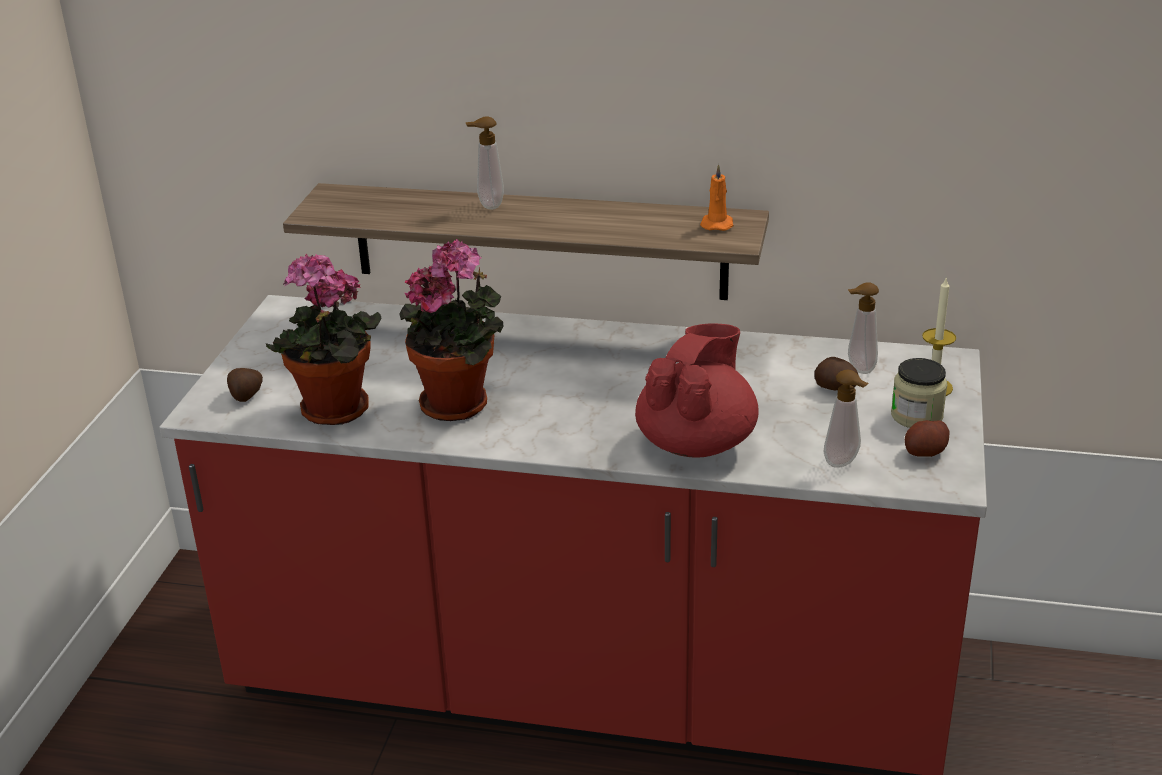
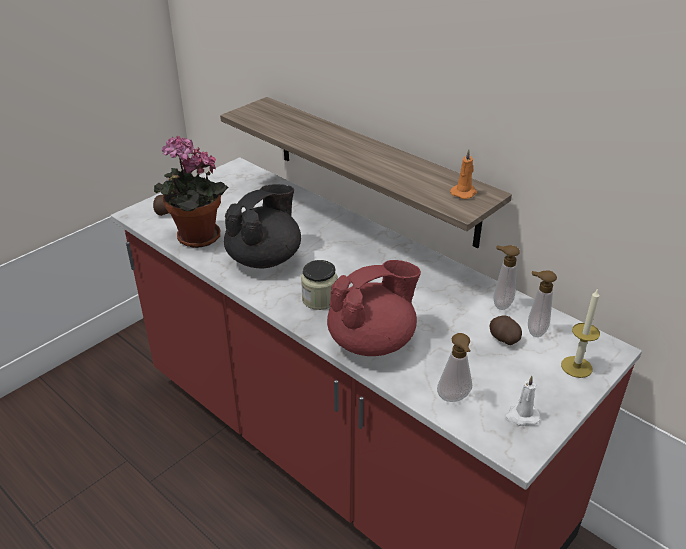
camera: 30 degrees right, 5 degrees up
potted plant [399,239,504,421] -> black teapot [224,184,301,268]
soap dispenser [466,116,504,210] -> soap dispenser moved to [493,245,520,310]
jar [891,358,947,428] -> jar moved to [301,260,337,310]
potato [905,420,950,457] -> white candle [504,376,540,426]

